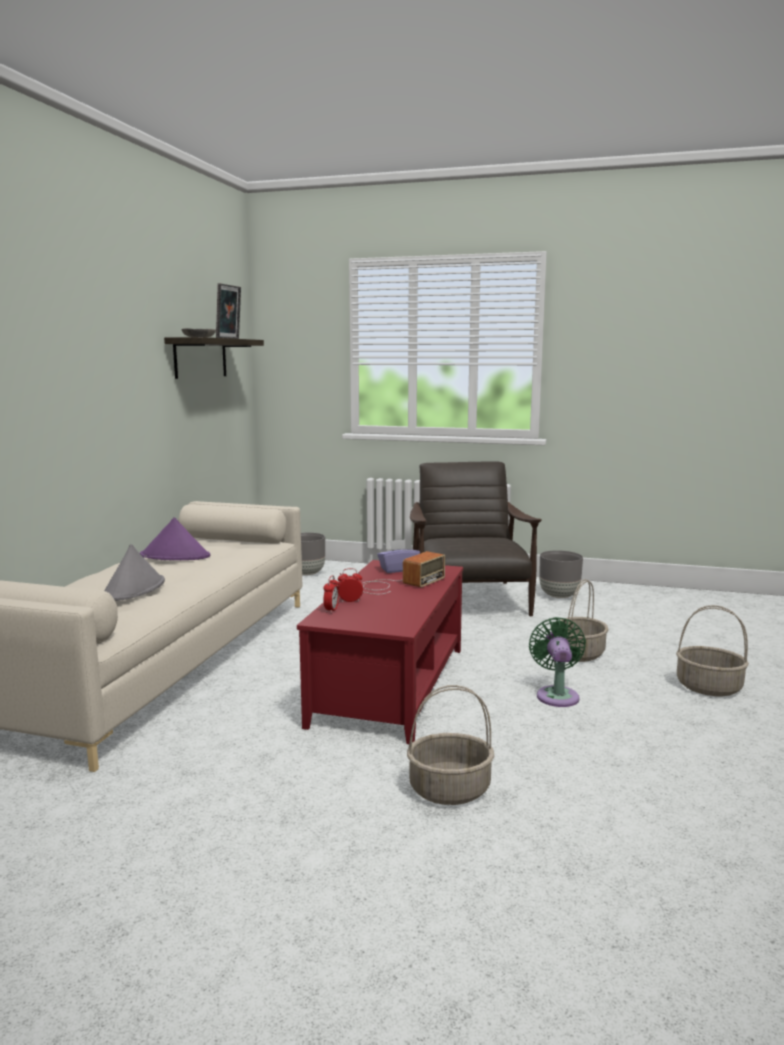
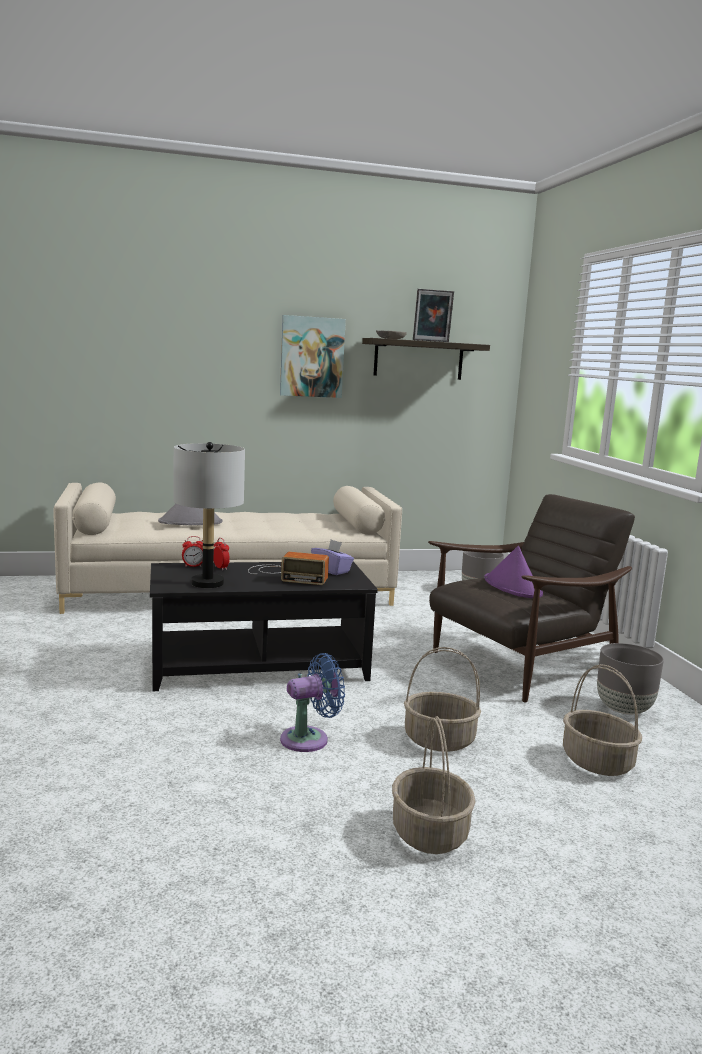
camera: 60 degrees right, 0 degrees up
purple hat [140,517,210,560] -> purple hat moved to [484,546,543,598]
red coffee table [297,560,463,744] -> black coffee table [150,561,378,691]
basket [407,685,494,805] -> basket moved to [563,664,642,776]
green fan [529,617,586,707] -> blue fan [280,653,345,752]
none -> grey table lamp [173,442,245,588]
none -> picture [280,315,346,398]

